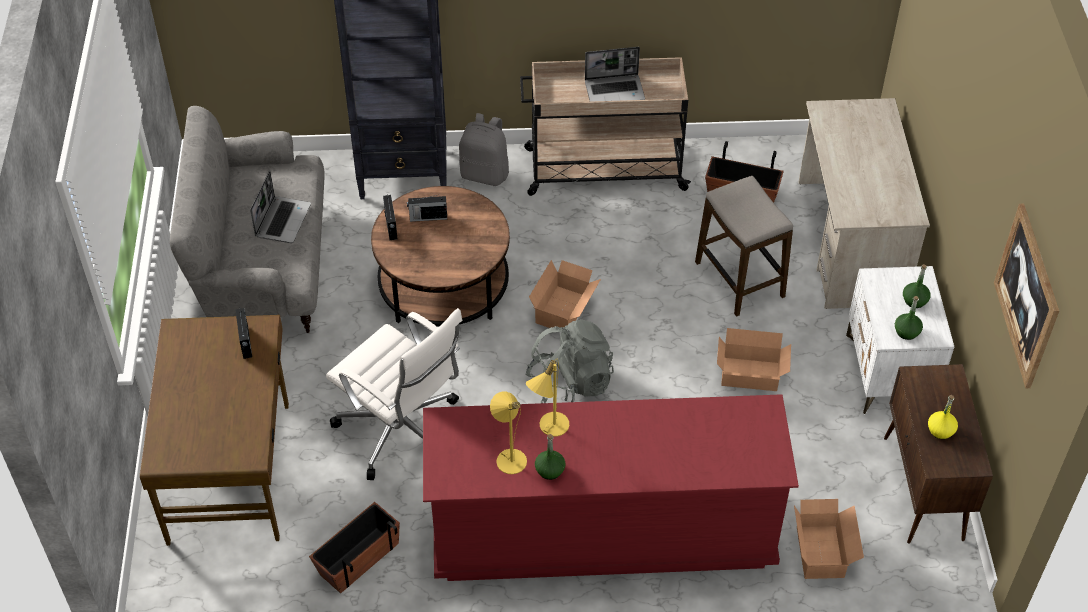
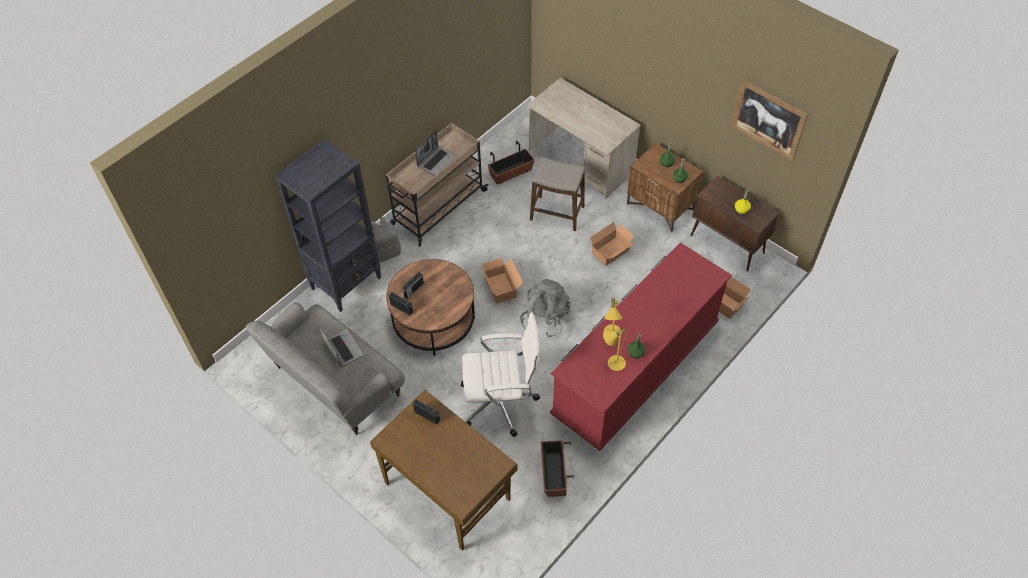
camera: 45 degrees left, 5 degrees up
white nightstand [846,266,955,415] -> brown nightstand [627,143,703,232]

